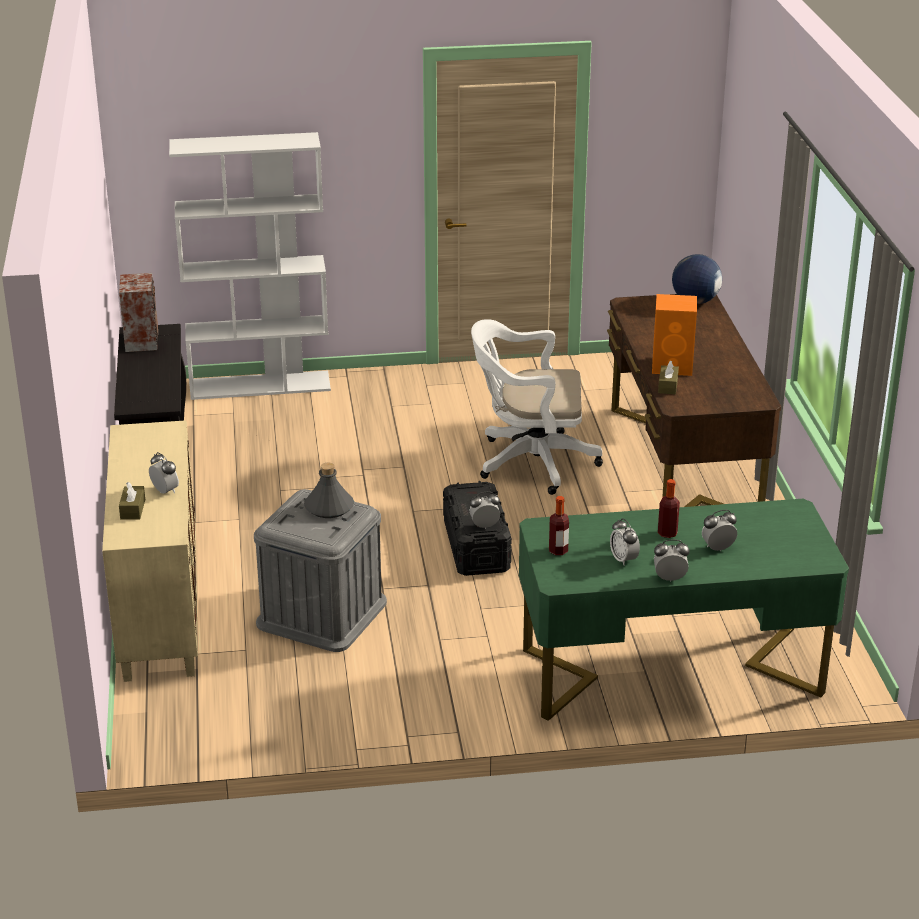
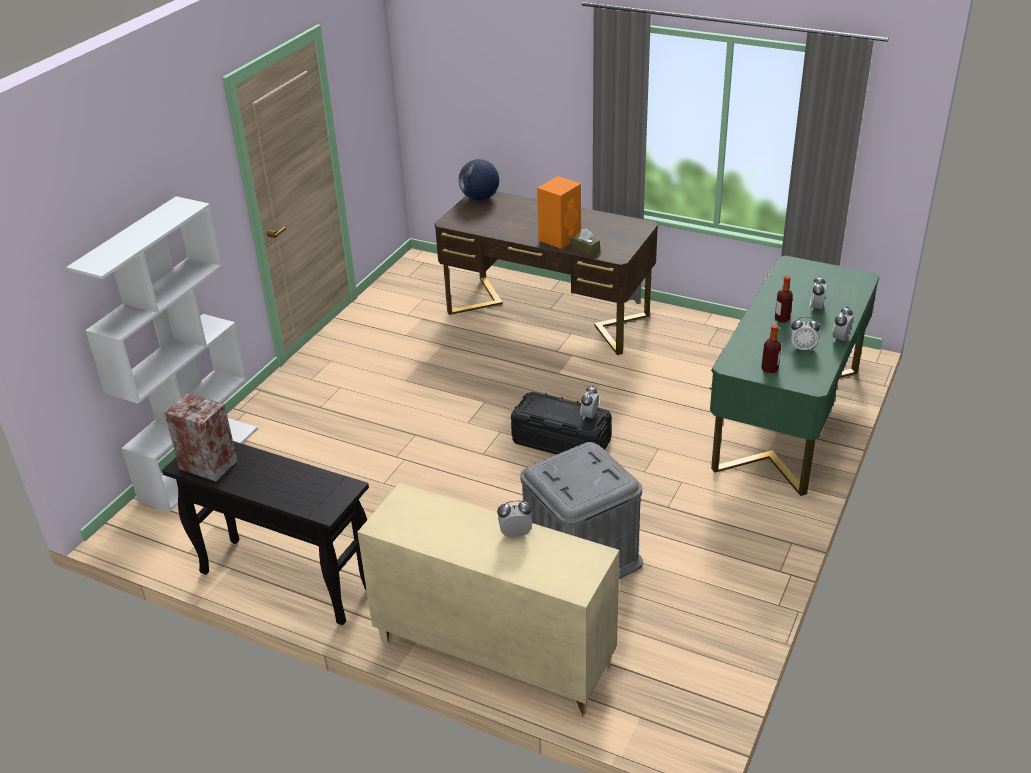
camera: 55 degrees left, 5 degrees up
brown tissue box [119,482,145,520] -> none
grey bottle [304,463,354,518] -> none
white office chair [471,319,603,495] -> none

